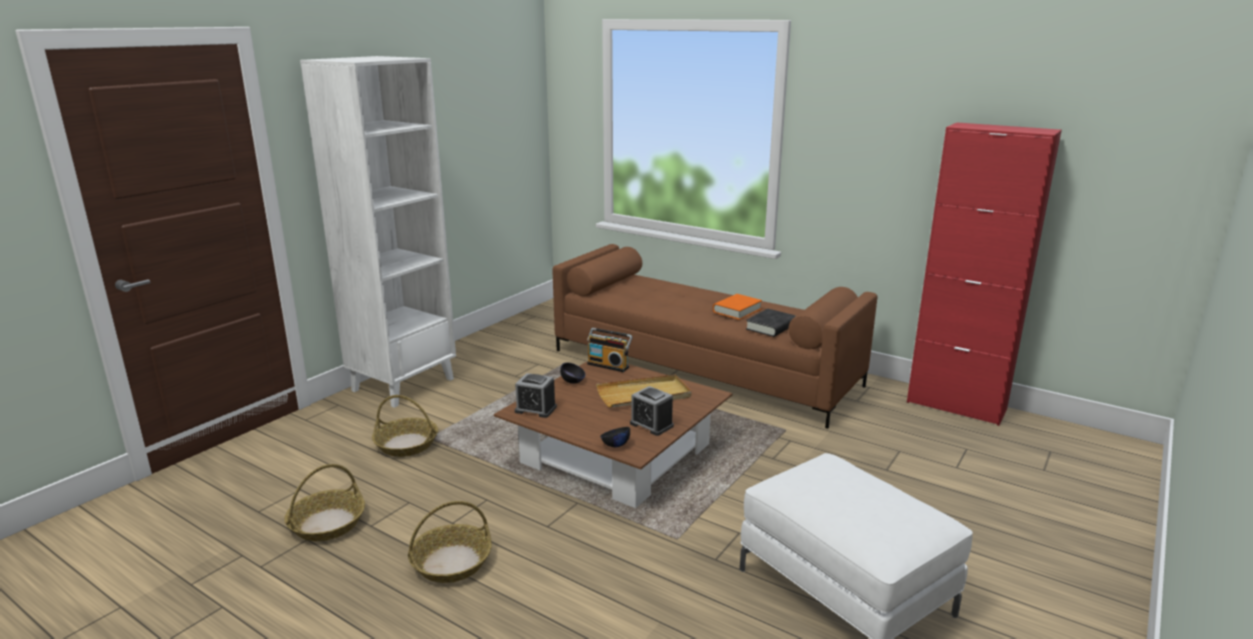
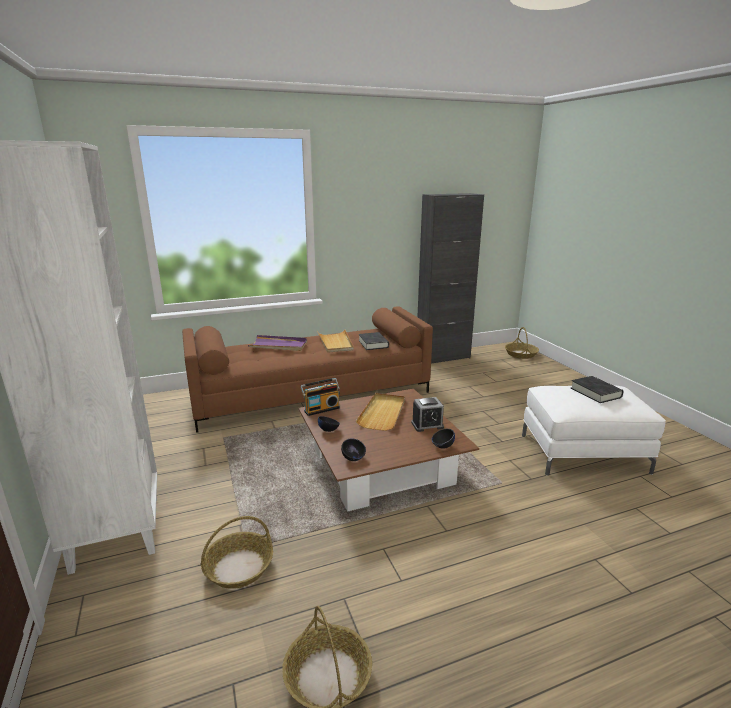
camera: 55 degrees left, 0 degrees up
basket [408,501,492,583] -> basket moved to [505,327,539,359]
alarm clock [515,373,557,418] -> black bowl [341,438,366,461]
orange book [713,294,762,320] -> beige tray [317,329,354,353]
red cabinet [907,122,1062,426] -> black cabinet [417,193,484,364]
none -> purple tray [248,335,307,351]
none -> black book [571,376,624,403]

